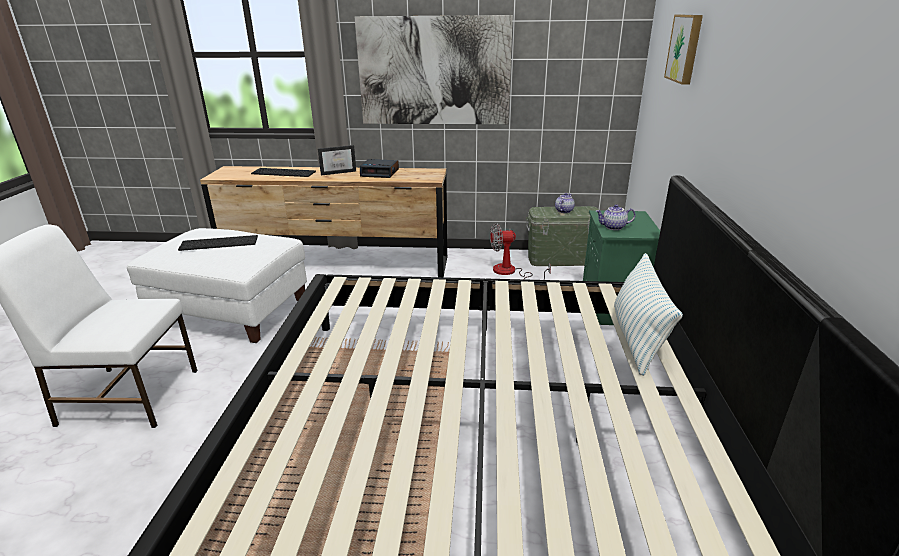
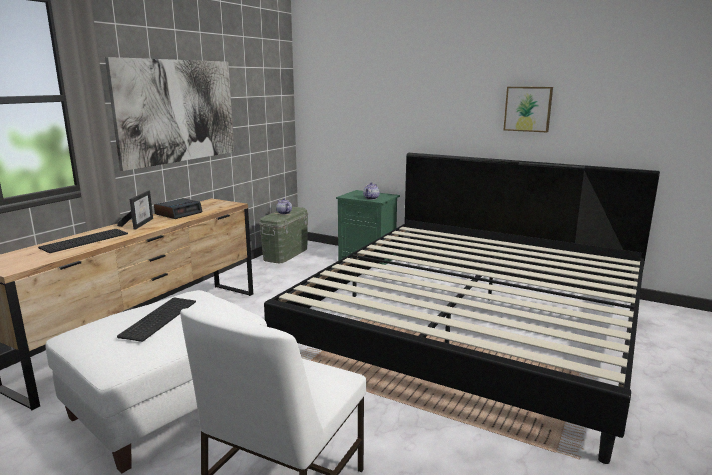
camera: 65 degrees left, 10 degrees down
fan [490,223,551,280] -> none
pillow [614,253,683,376] -> none
picture [664,15,703,85] -> picture moved to [504,87,553,132]

